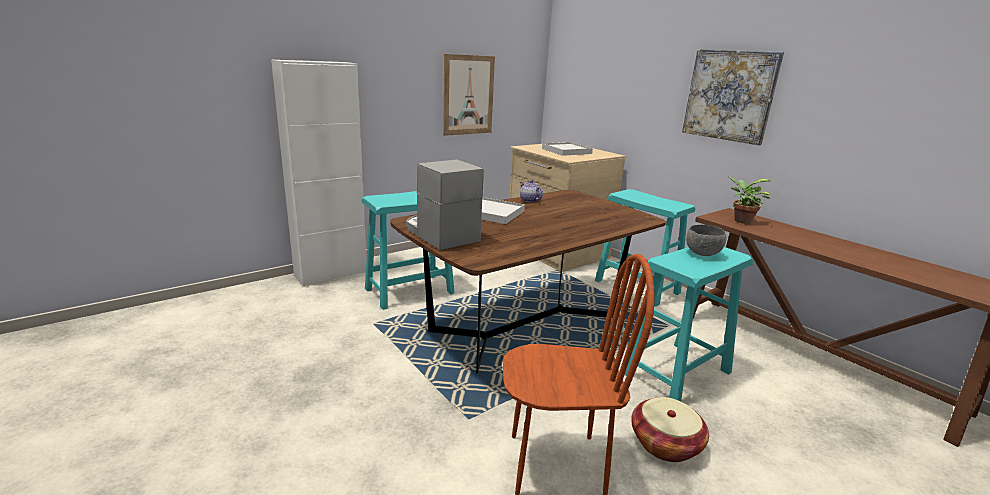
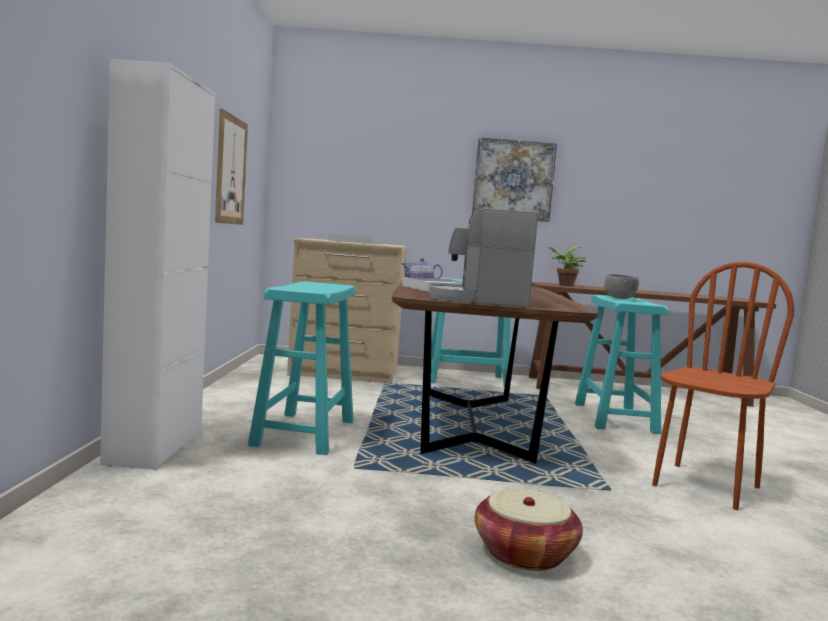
camera: 50 degrees left, 15 degrees down
basket [631,397,709,462] -> basket moved to [475,489,583,571]

